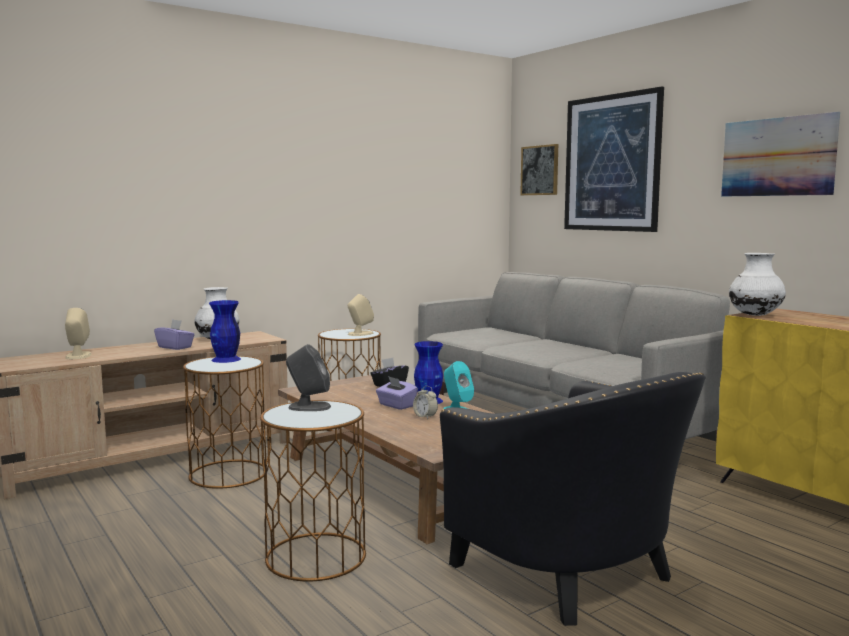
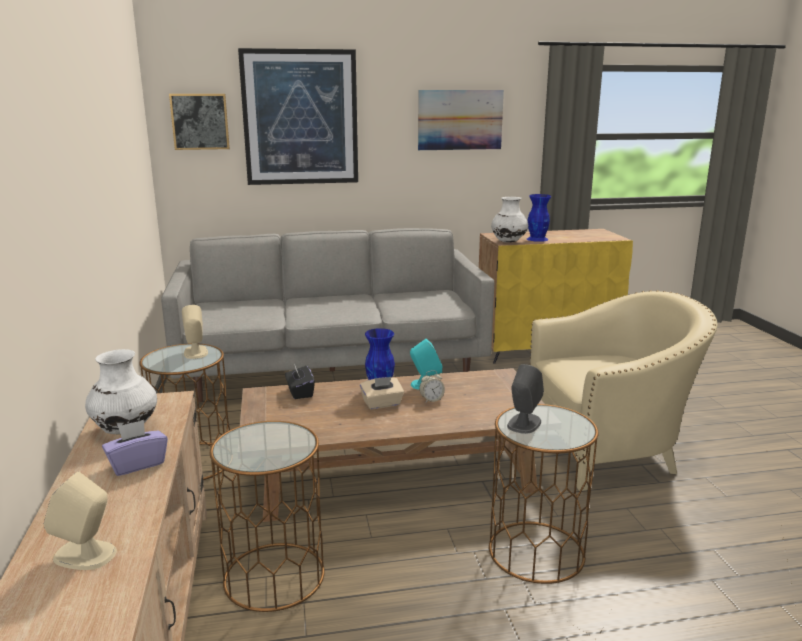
camera: 65 degrees left, 10 degrees up
blue vase [209,300,241,363] -> blue vase moved to [527,194,551,242]
purple tissue box [376,376,418,410] -> beige tissue box [360,377,404,410]
black armchair [440,372,705,626] -> beige armchair [530,290,717,491]

